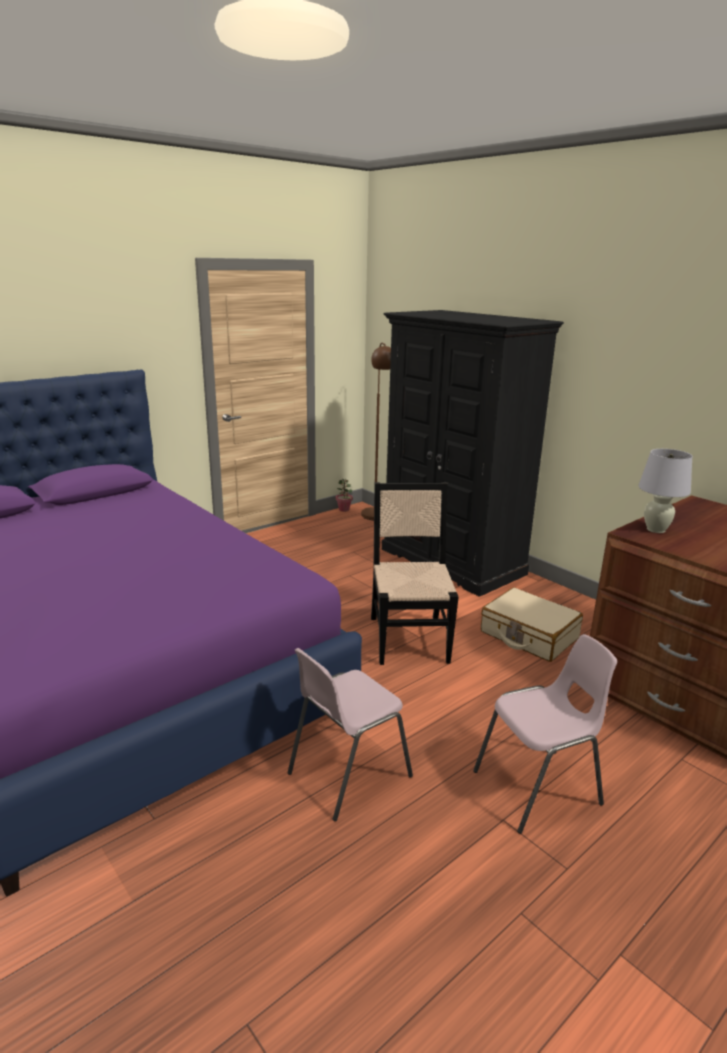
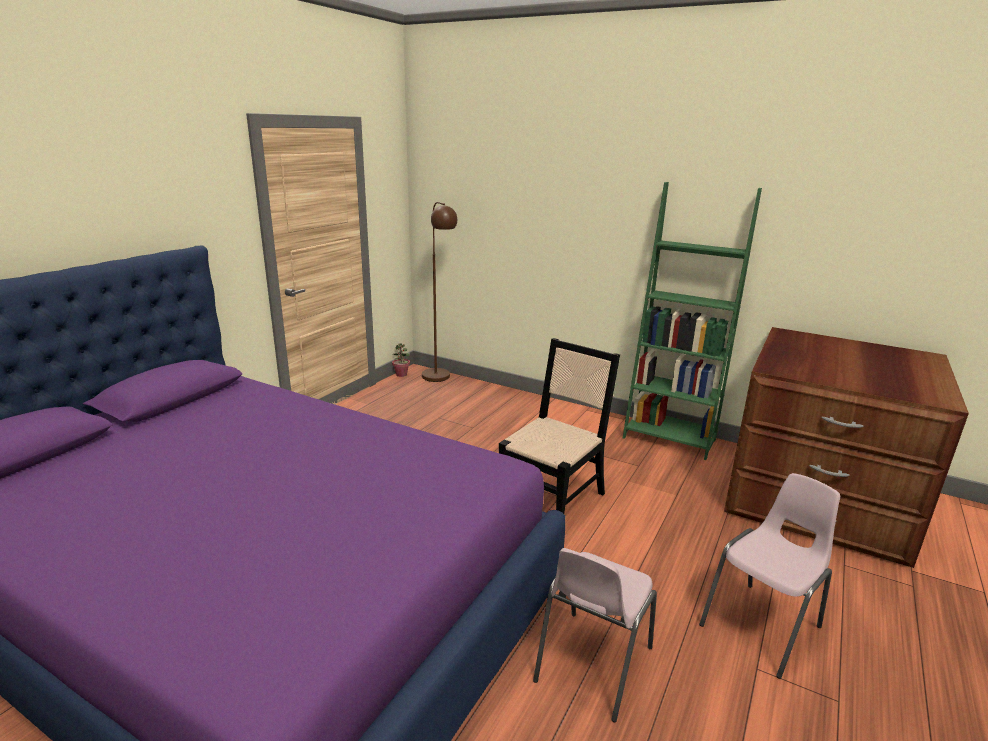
camera: 20 degrees left, 0 degrees up
chair [371,482,459,665] -> chair turned 60 degrees clockwise [499,338,620,514]
black wardrobe [382,310,564,597] -> none
beige suitcase [481,587,583,662] -> none
white table lamp [638,449,693,533] -> none
none -> green bookcase [623,182,762,460]

